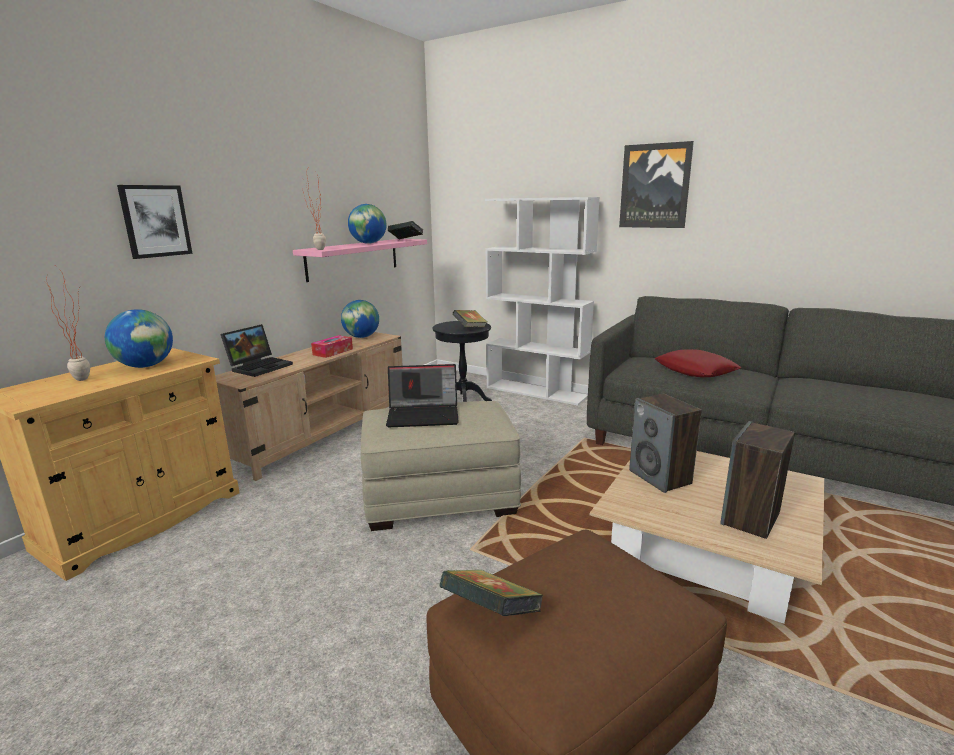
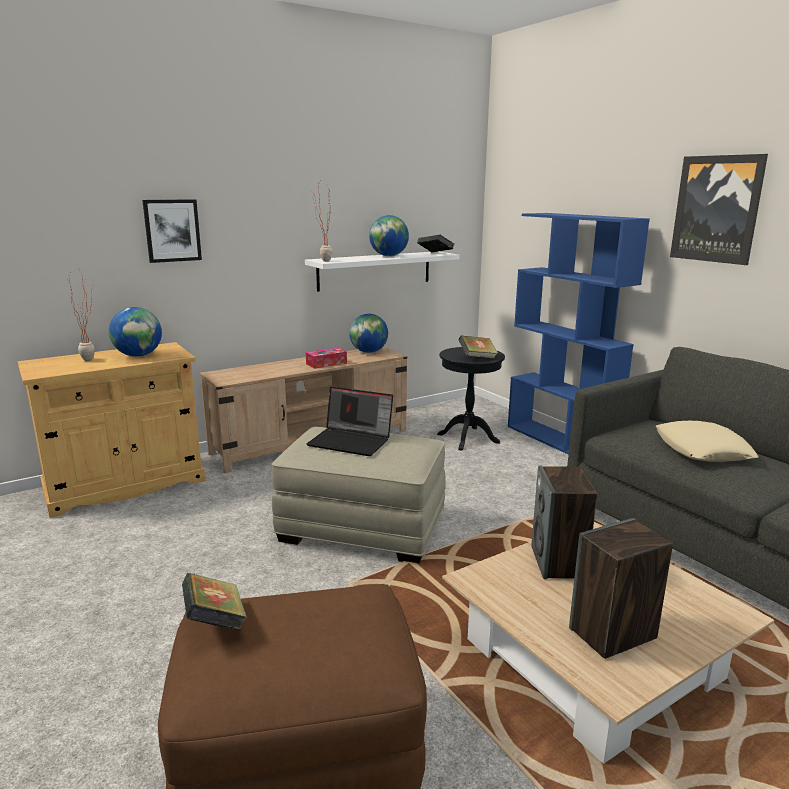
camera: 25 degrees right, 0 degrees up
laptop [220,324,293,377] -> none
pink shelf [293,239,427,282] -> white shelf [305,251,460,292]
white bookcase [485,197,600,405] -> blue bookcase [508,213,650,455]
red pillow [655,349,742,377] -> beige pillow [656,421,758,462]

